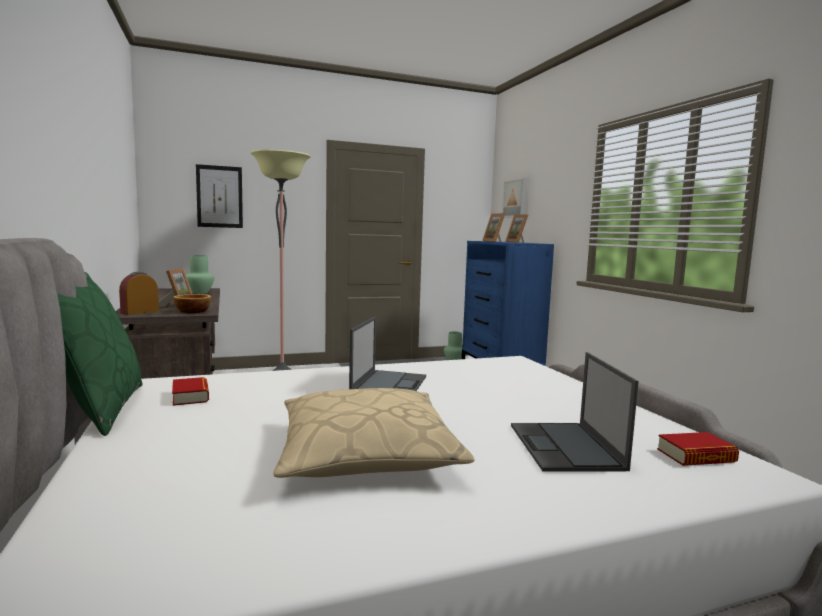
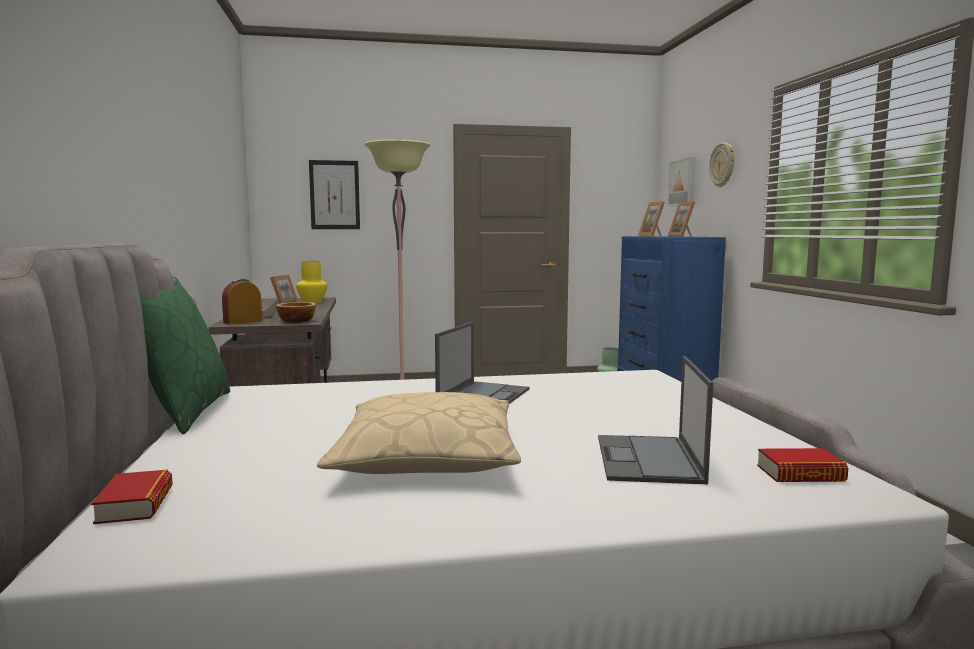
camera: 10 degrees right, 0 degrees up
book [172,377,209,406] -> book moved to [91,470,173,524]
green vase [186,255,214,293] -> yellow vase [296,261,327,303]
none -> wall clock [709,142,735,187]

